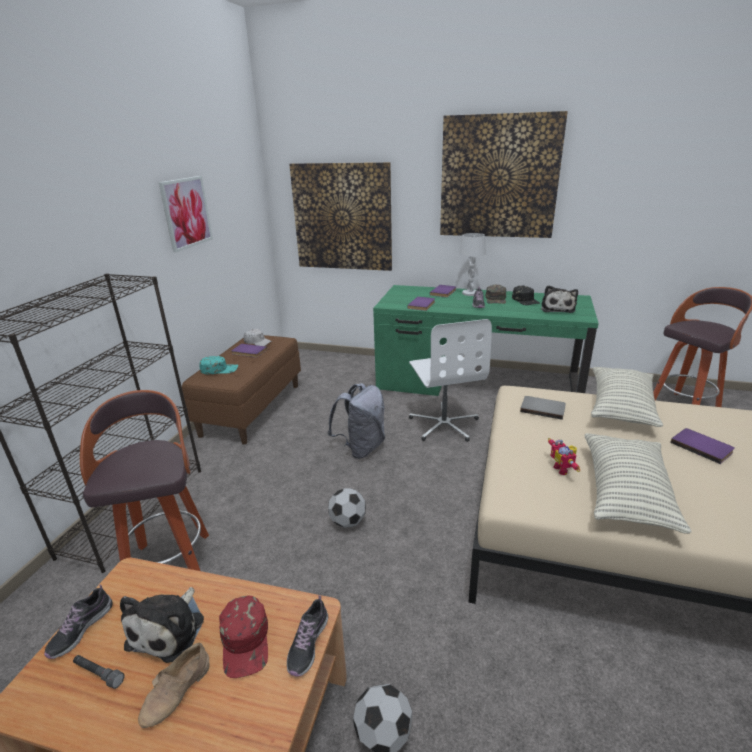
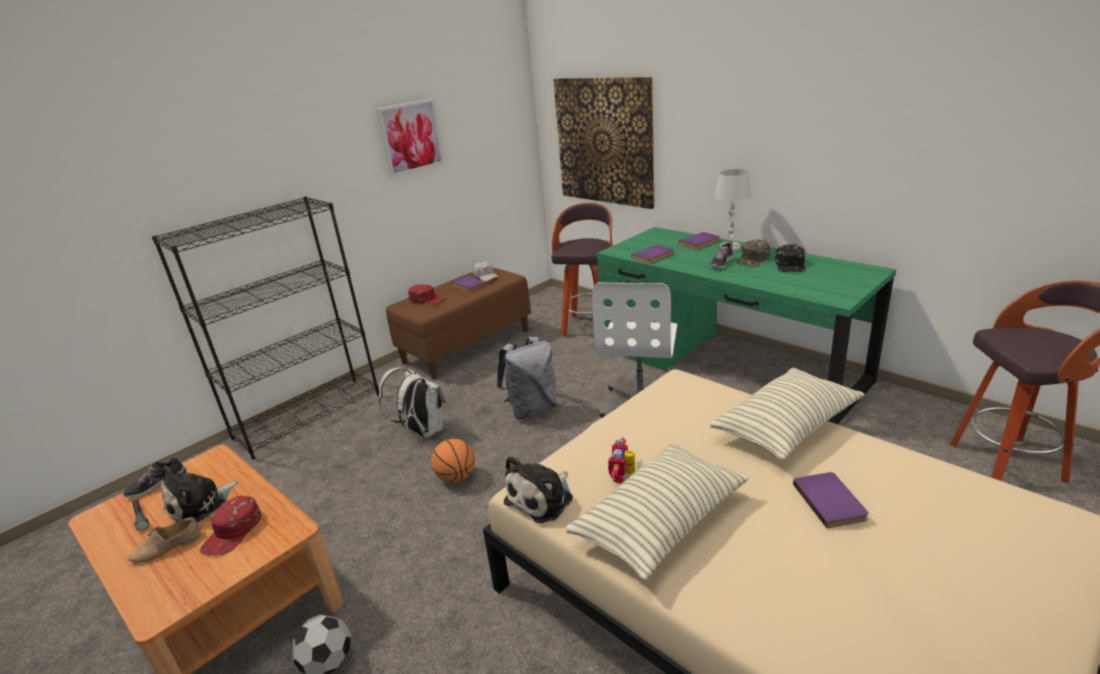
camera: 30 degrees right, 0 degrees up
stool [80,390,209,571] -> stool moved to [551,203,612,336]
turquoise cap [199,356,238,374] -> red cap [408,284,445,304]
shoe [287,595,328,676] -> none
football [328,488,366,528] -> basketball [431,439,475,483]
picture [440,111,568,238] -> none
grey book [520,396,566,420] -> none
plush toy [541,285,578,313] -> plush toy moved to [504,456,573,523]
none -> white backpack [379,367,446,438]

